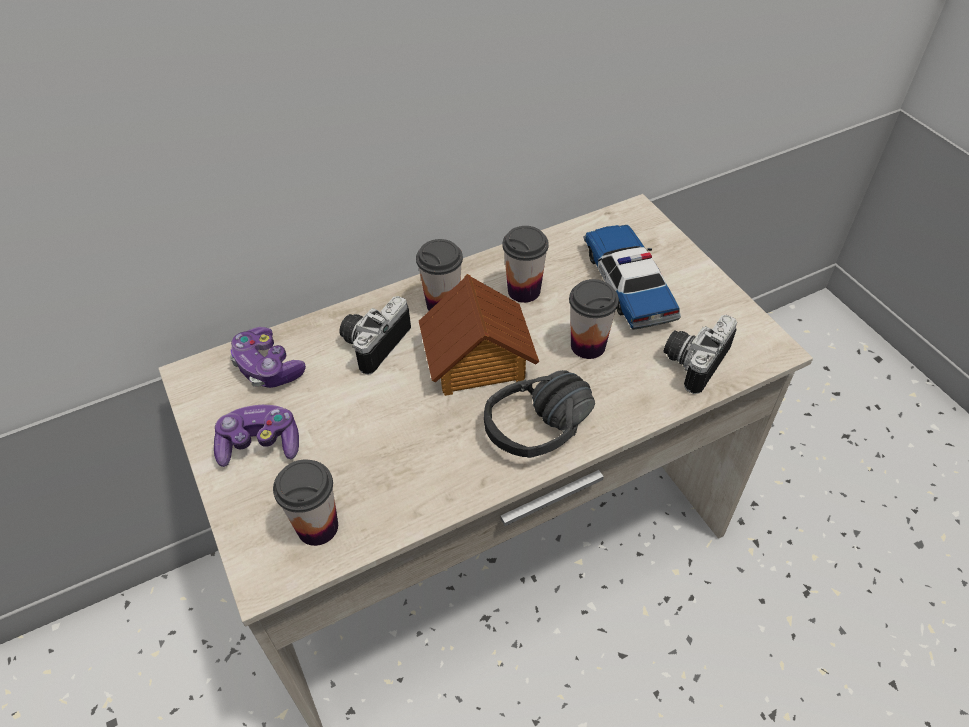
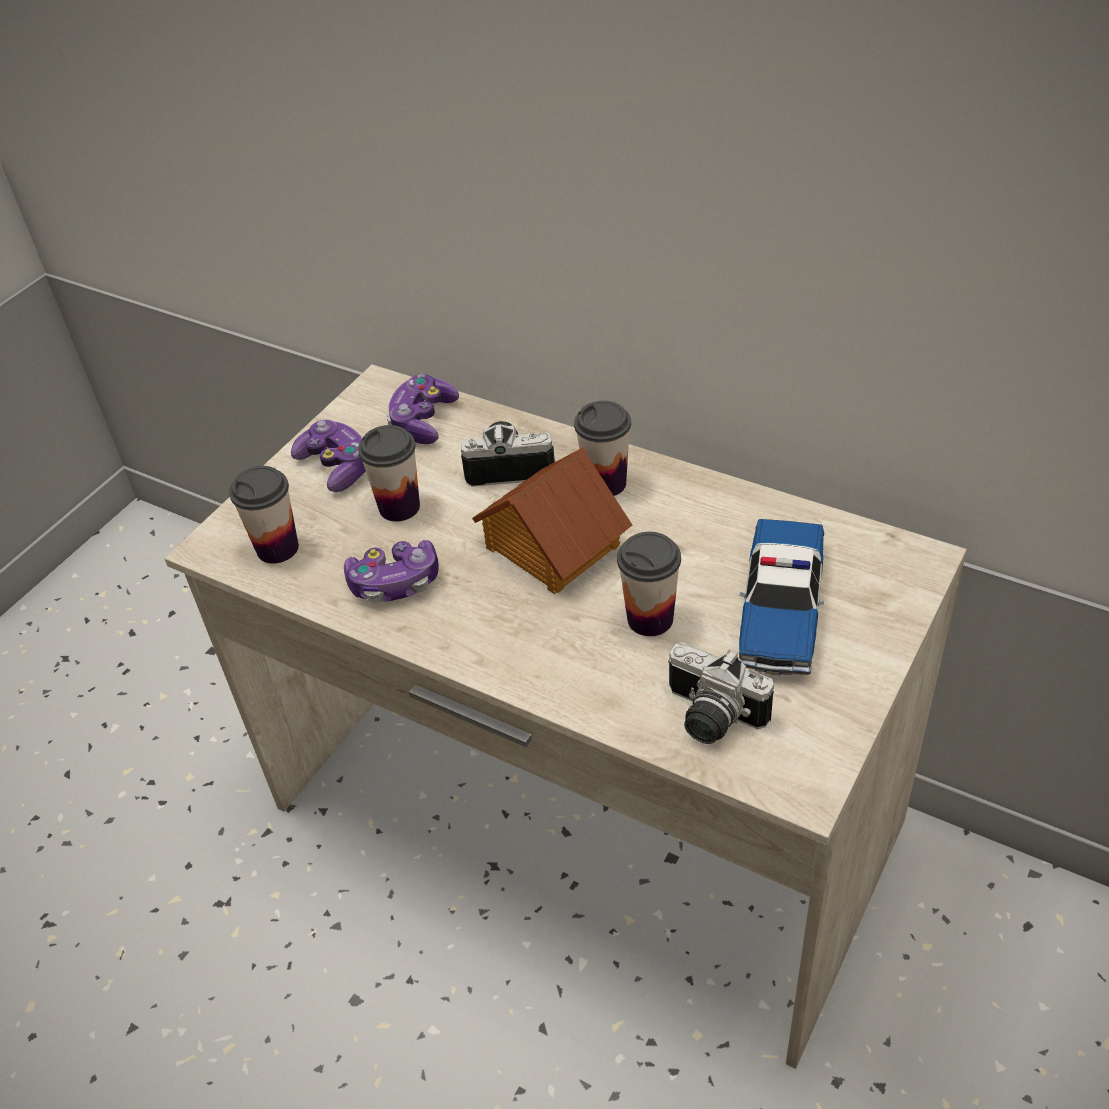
camera: 60 degrees right, 5 degrees down
black headphones [484,370,595,458] -> none
cup [502,226,549,303] -> cup moved to [358,425,420,521]
toy car [583,225,681,330] -> toy car turned 150 degrees clockwise [738,519,824,675]
camera [664,315,737,394] -> camera turned 150 degrees counterclockwise [668,642,774,744]
none -> game controller [344,540,439,603]

